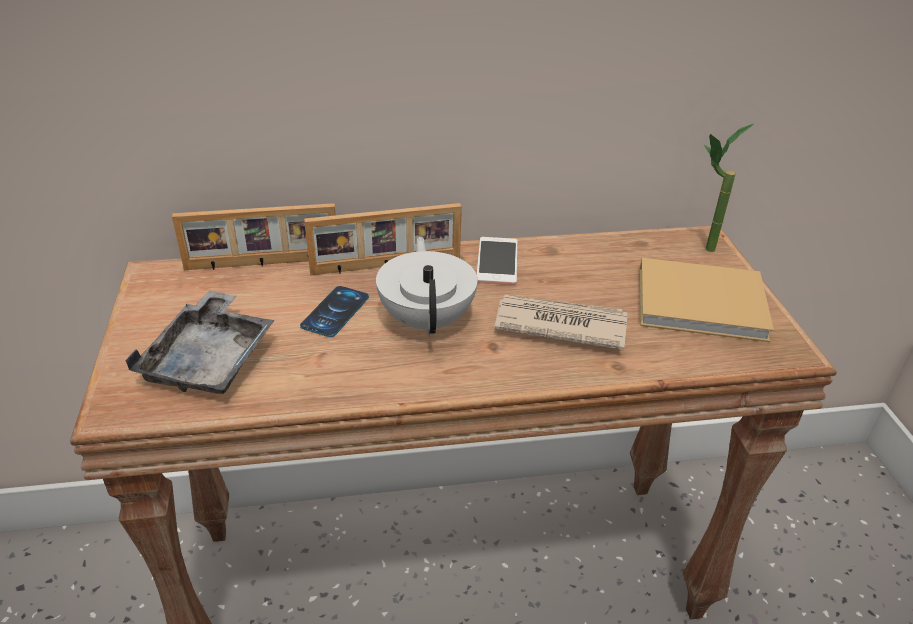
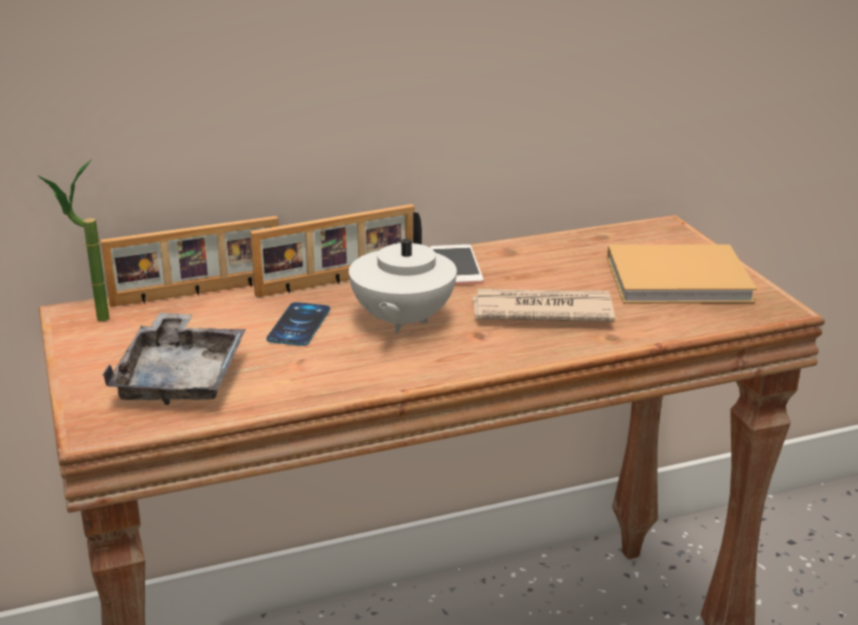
camera: 10 degrees left, 10 degrees down
white teapot [376,237,478,335] -> white teapot turned 150 degrees counterclockwise [349,212,457,334]
potted plant [704,124,753,252] -> potted plant moved to [37,159,109,322]

